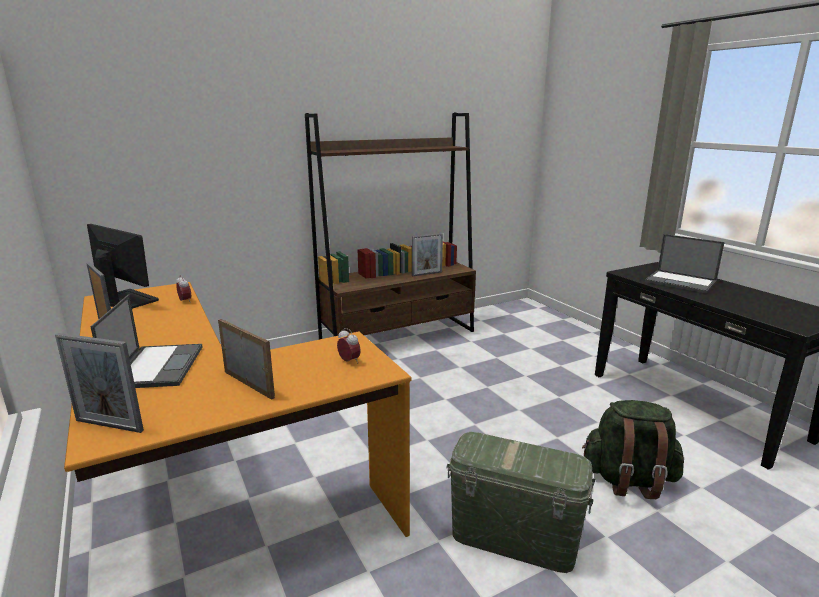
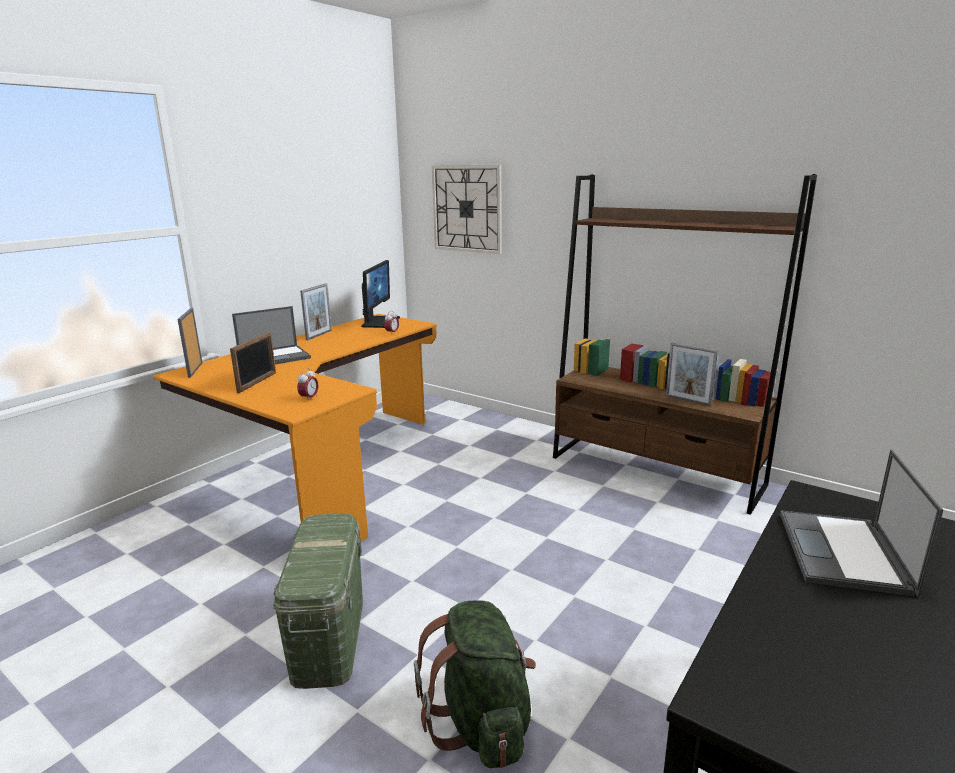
camera: 65 degrees right, 0 degrees up
none -> wall clock [432,165,502,254]

